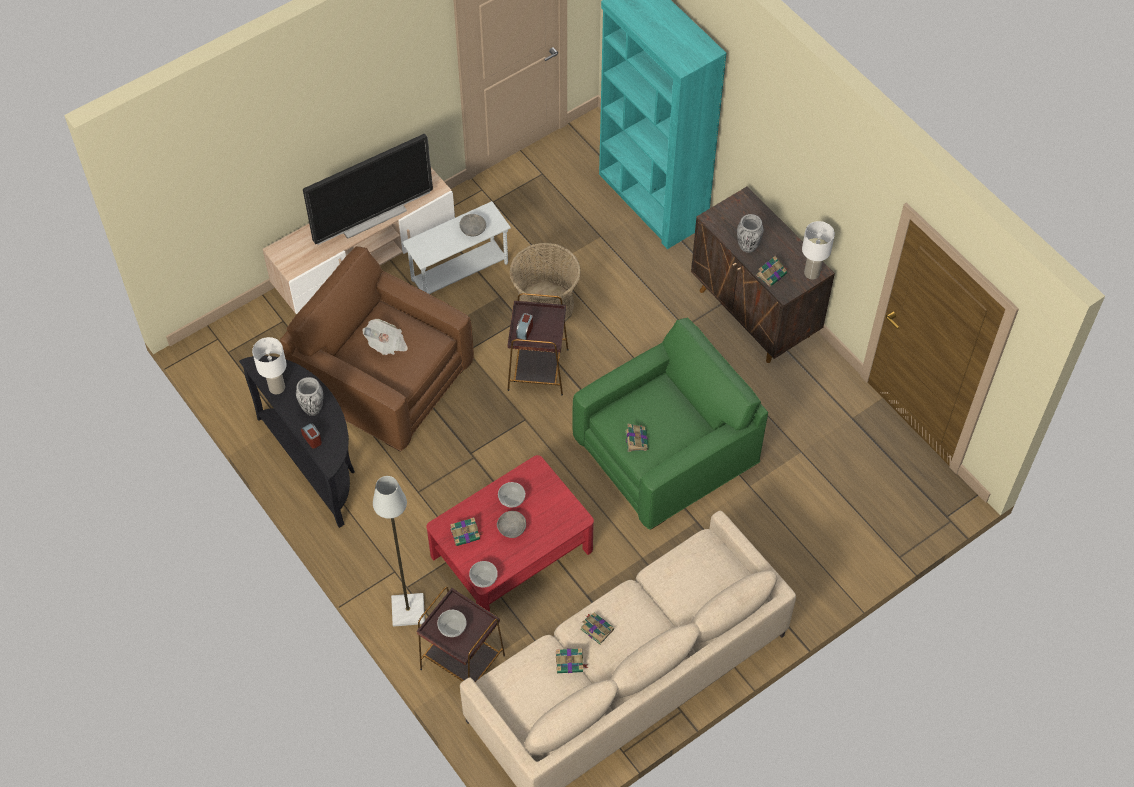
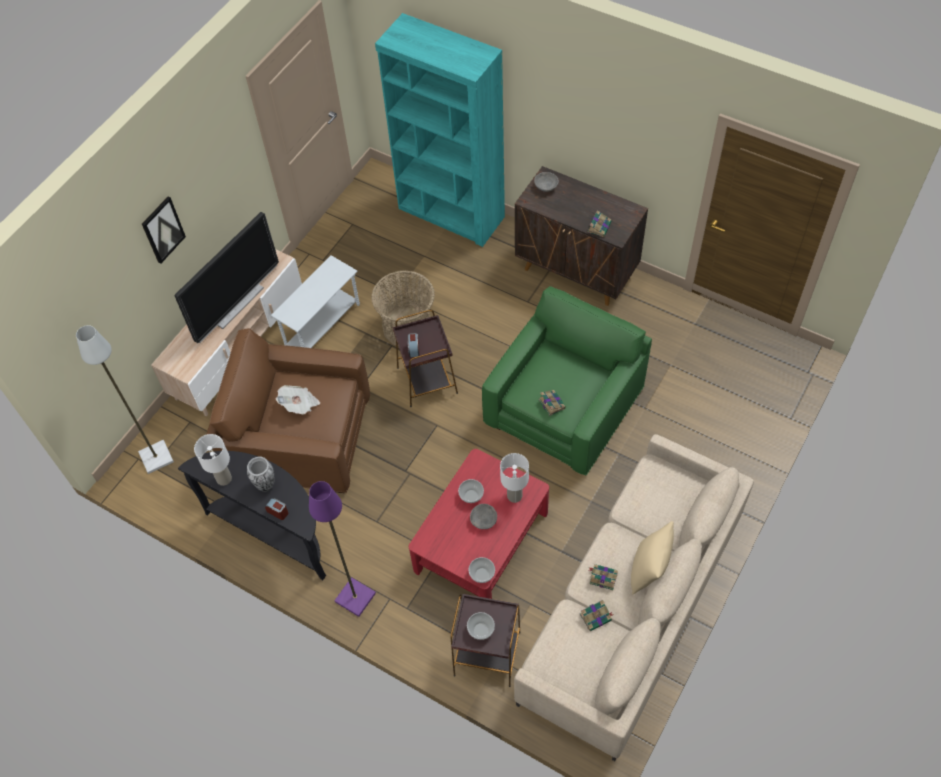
camera: 20 degrees left, 0 degrees up
grey floor lamp [373,476,425,627] -> grey floor lamp moved to [76,325,174,474]
book [450,517,483,546] -> none
grey bowl [459,214,486,236] -> grey bowl moved to [534,172,559,192]
vase [737,214,763,253] -> none
white table lamp [802,221,835,279] -> white table lamp moved to [500,453,529,503]
none -> picture [142,197,186,264]
none -> purple floor lamp [309,481,376,617]
none -> beige pillow [631,521,674,595]

